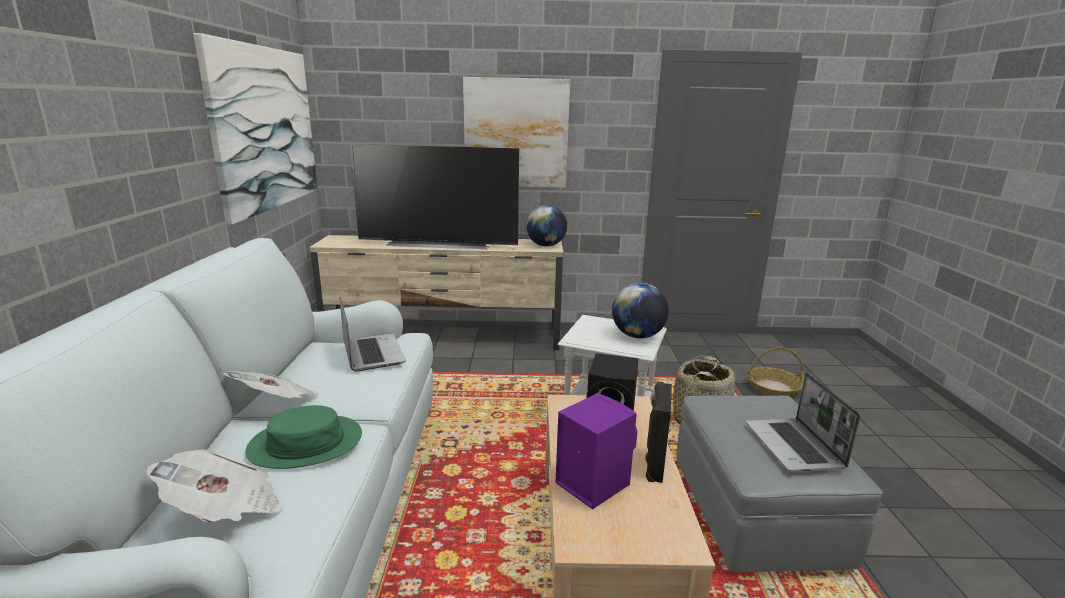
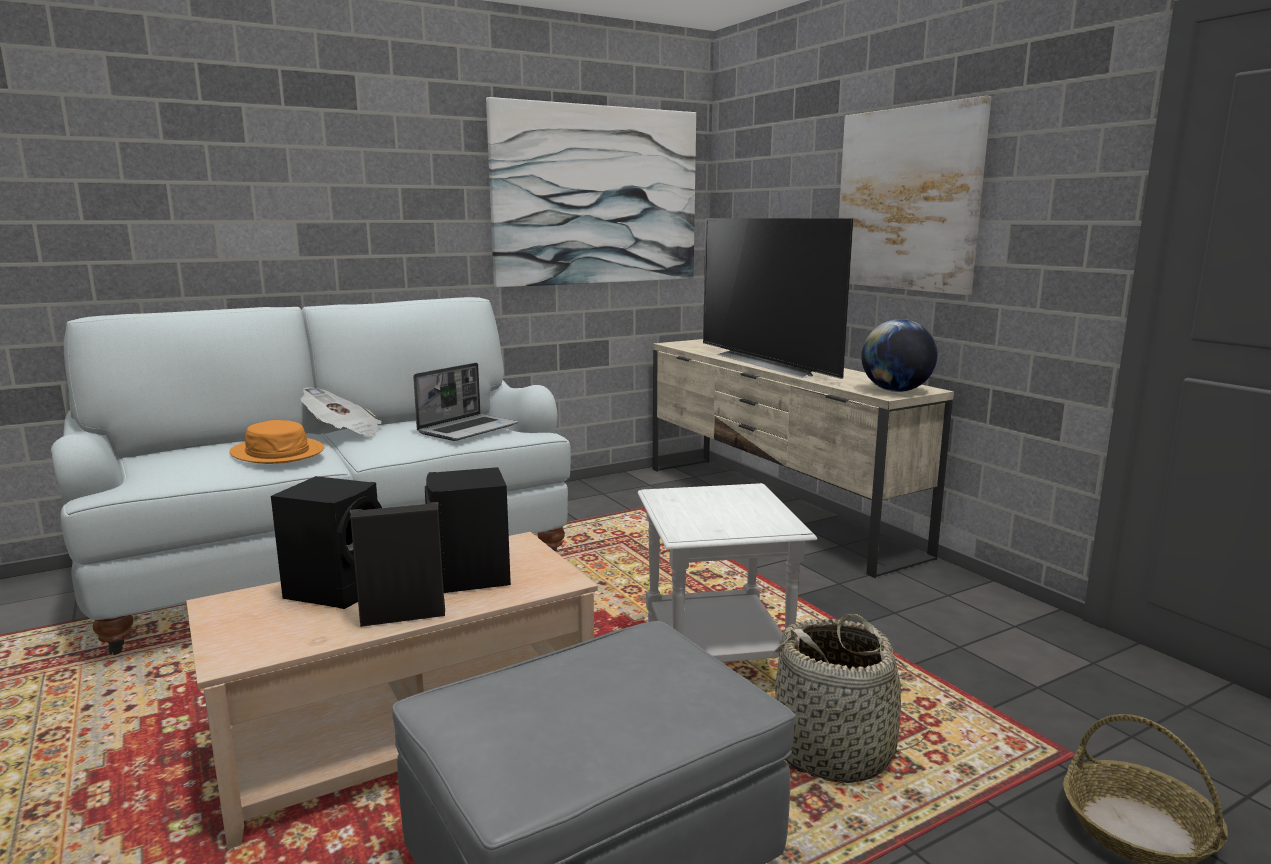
camera: 60 degrees right, 5 degrees down
newspaper [147,449,282,522] -> none
green hat [246,405,362,469] -> orange hat [229,420,324,464]
purple speaker [555,393,637,509] -> black speaker [271,476,382,609]
globe [612,283,669,338] -> none
laptop [746,372,860,472] -> none

